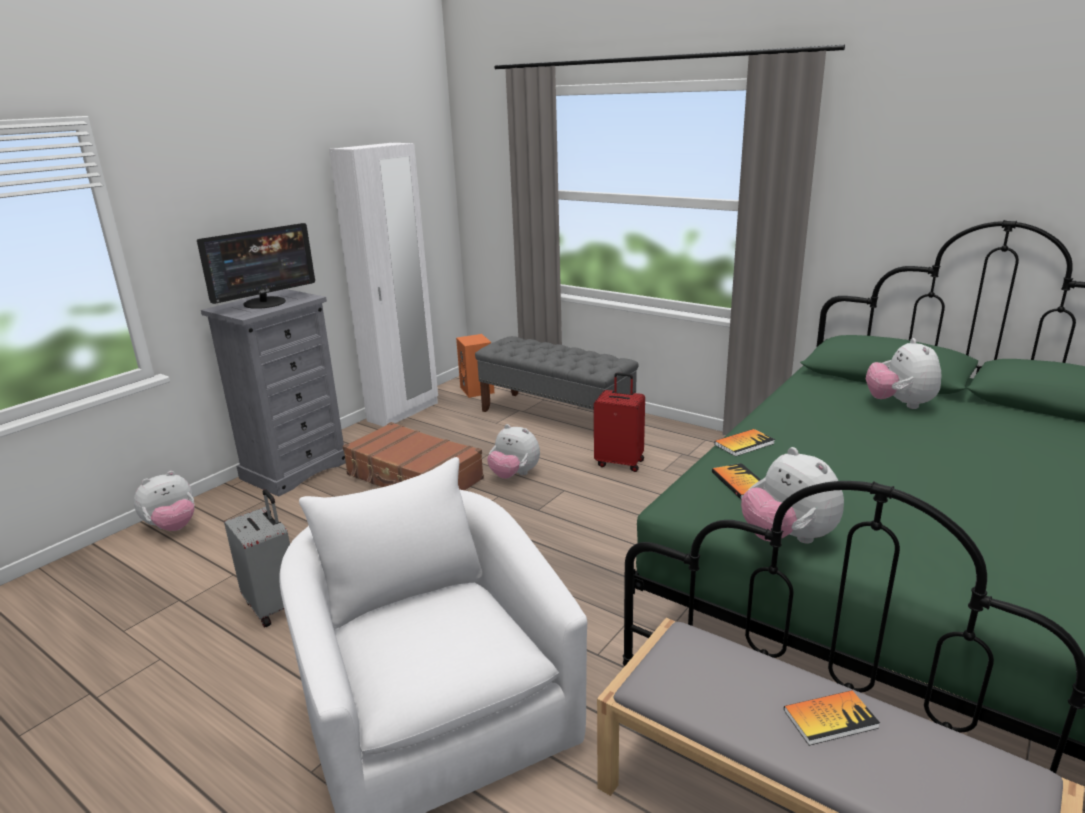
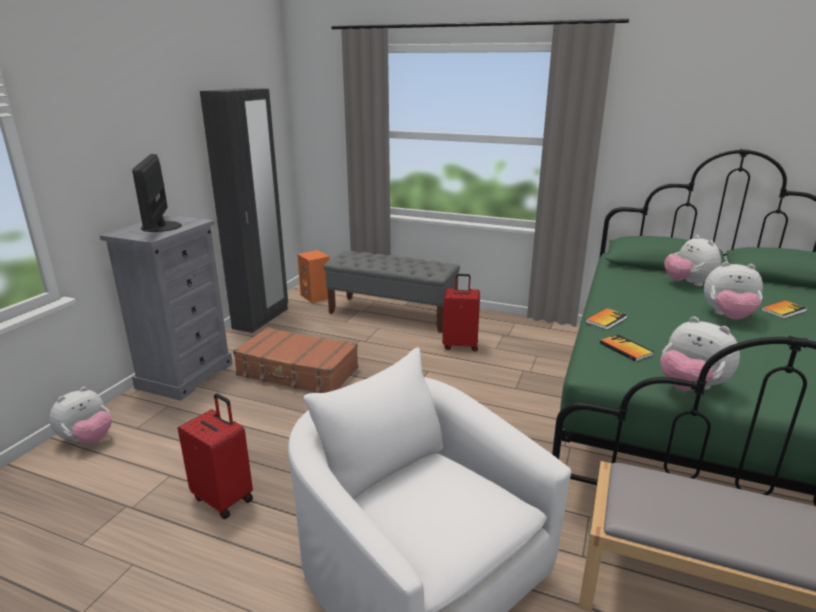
camera: 15 degrees left, 0 degrees up
monitor [197,223,315,309] -> monitor turned 135 degrees clockwise [132,154,182,232]
grey suitcase [224,489,290,628] -> red suitcase [178,393,253,519]
white wardrobe [329,143,438,427] -> black wardrobe [200,88,288,333]
plush toy [487,424,540,479] -> plush toy moved to [704,262,763,319]
book [784,690,880,746] -> book moved to [761,300,807,319]

